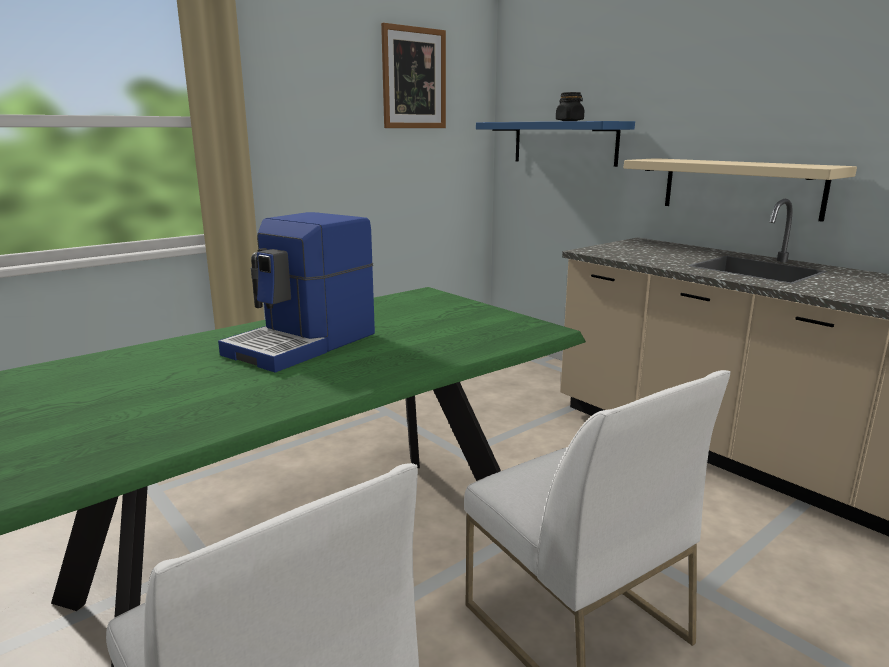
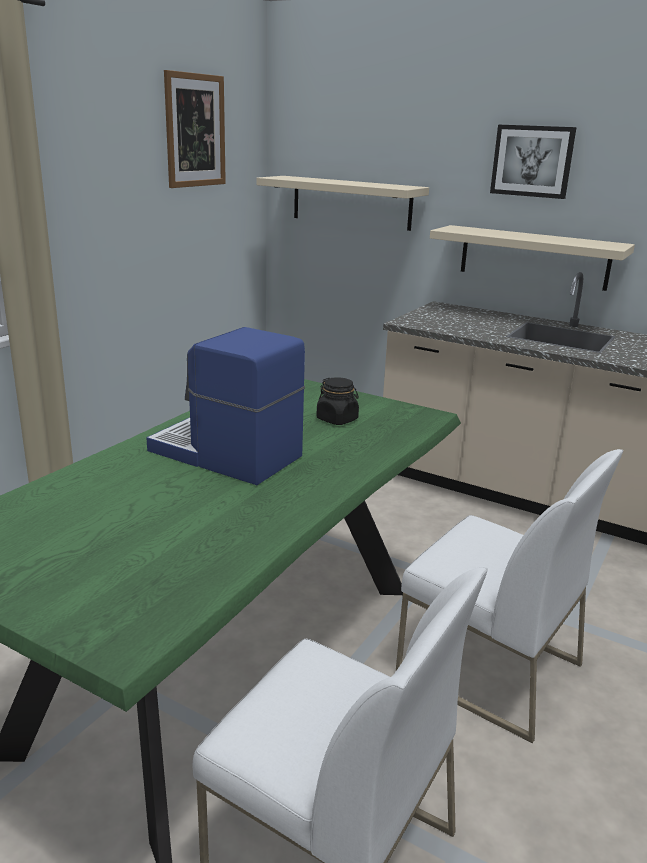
camera: 20 degrees left, 5 degrees up
coffee machine [218,212,375,373] -> coffee machine turned 105 degrees clockwise [146,327,305,485]
blue shelf [476,121,635,167] -> beige shelf [256,176,429,231]
black jar [556,92,584,121] -> black jar moved to [316,377,359,425]
none -> picture [490,125,577,199]

